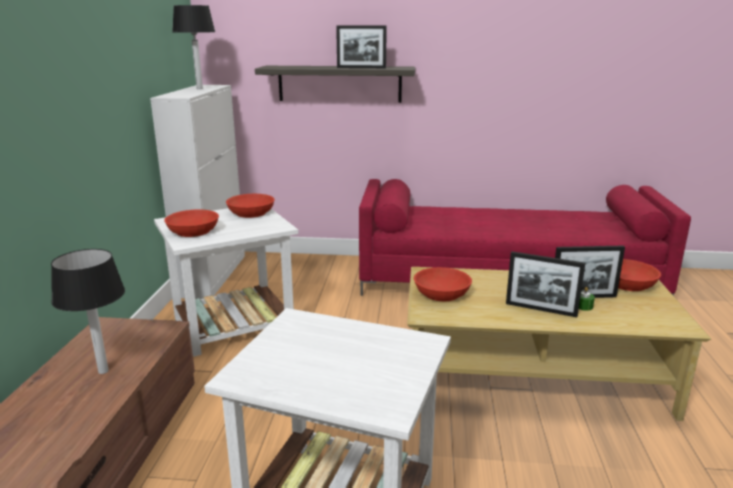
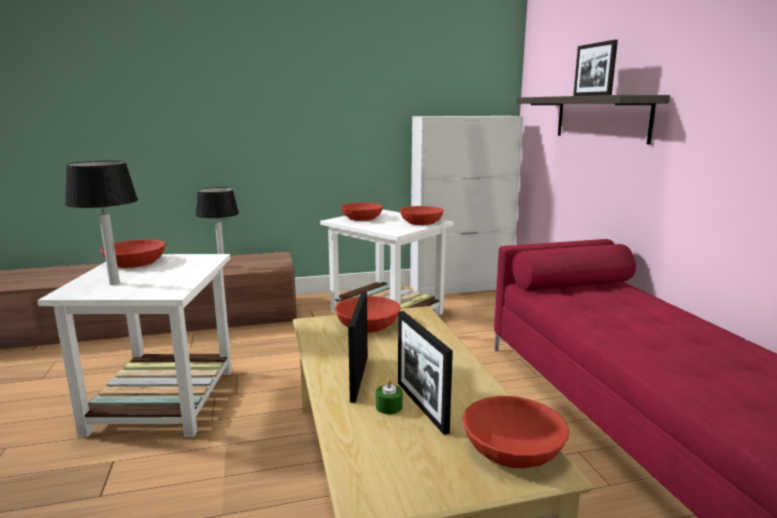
camera: 70 degrees right, 5 degrees down
table lamp [172,5,215,89] -> table lamp moved to [65,161,138,285]
none -> red bowl [100,239,166,268]

